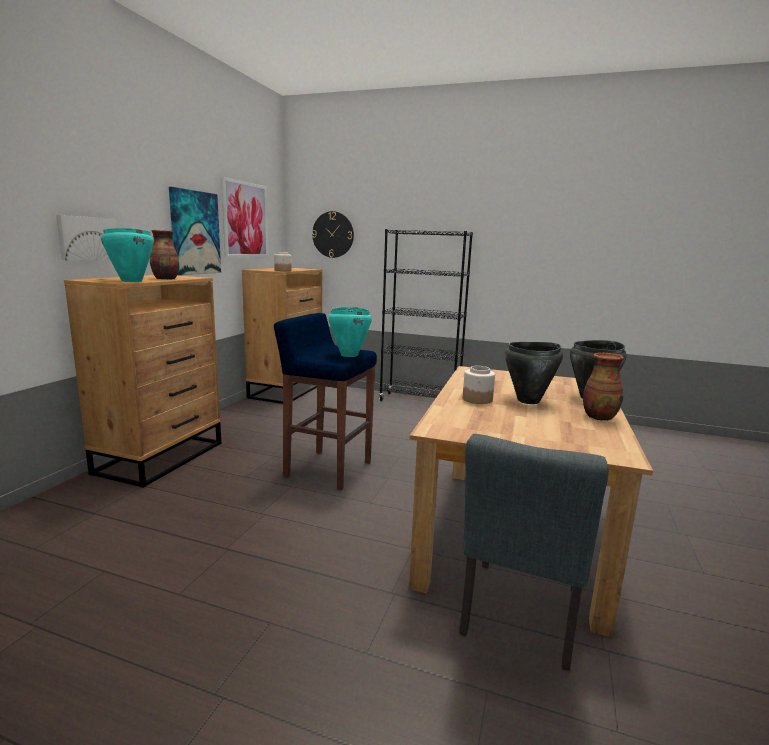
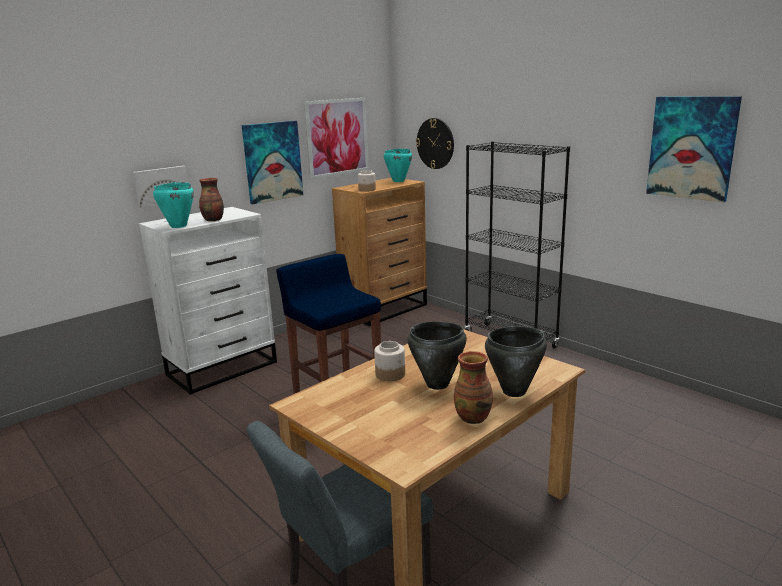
camera: 30 degrees right, 5 degrees up
brown dresser [64,275,221,488] -> white dresser [139,207,277,395]
turquoise cooking pot [329,307,372,357] -> turquoise cooking pot moved to [384,149,412,182]
none -> picture [646,96,742,202]

